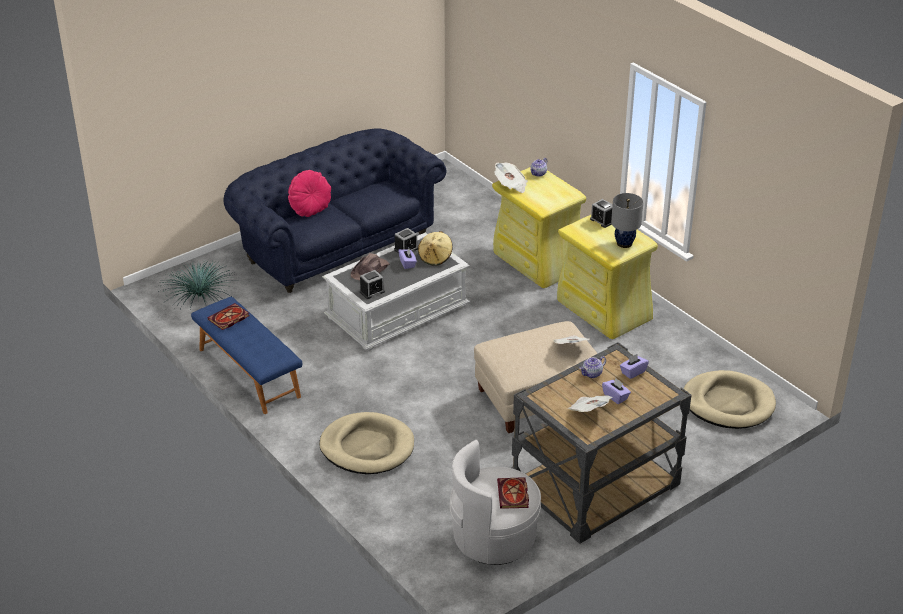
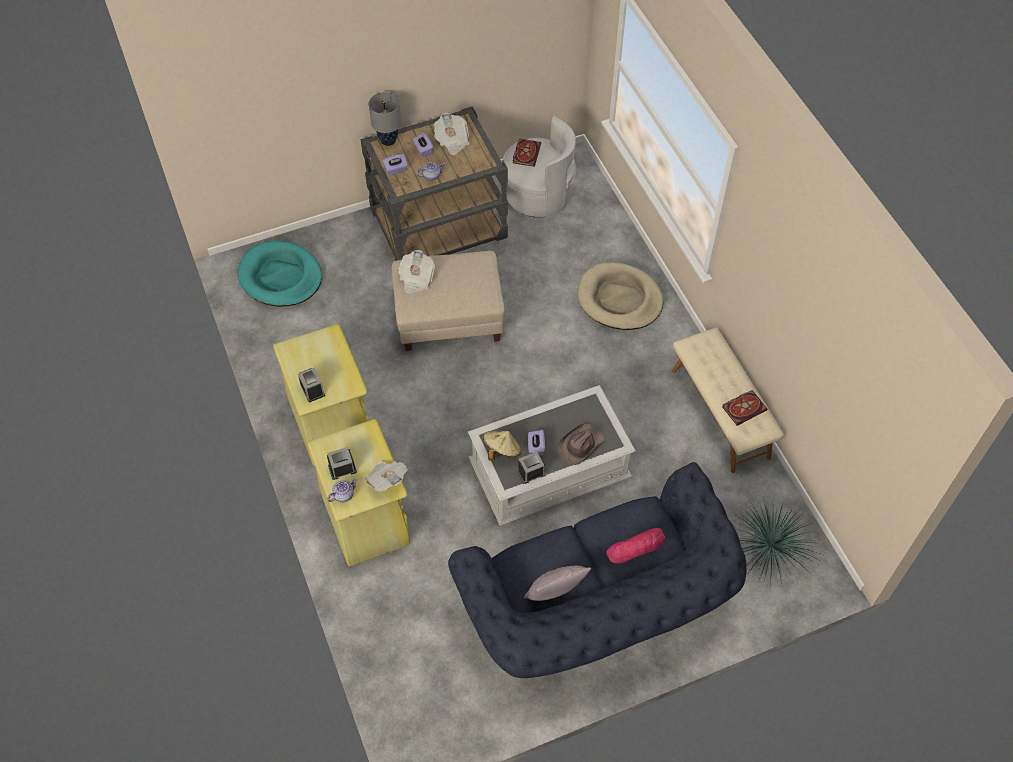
camera: 165 degrees left, 20 degrees up
blue bench [191,297,302,414] -> beige bench [672,328,784,473]
alarm clock [360,270,385,299] -> alarm clock moved to [327,447,357,480]
grey table lamp [611,193,643,248] -> grey table lamp moved to [369,92,401,146]
beige dog bed [684,370,776,429] -> turquoise dog bed [238,241,322,307]
none -> purple pillow [524,566,591,601]

